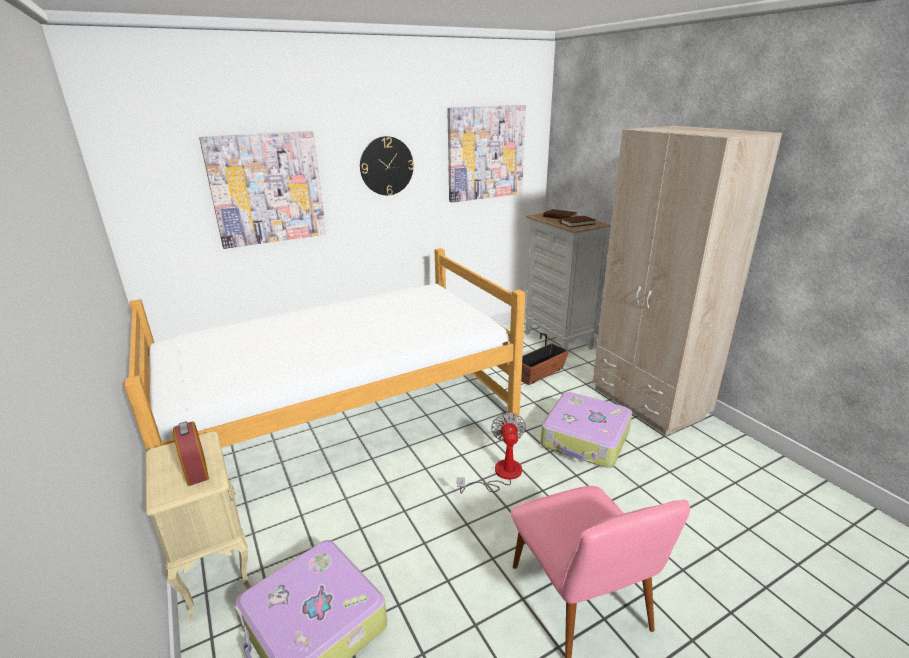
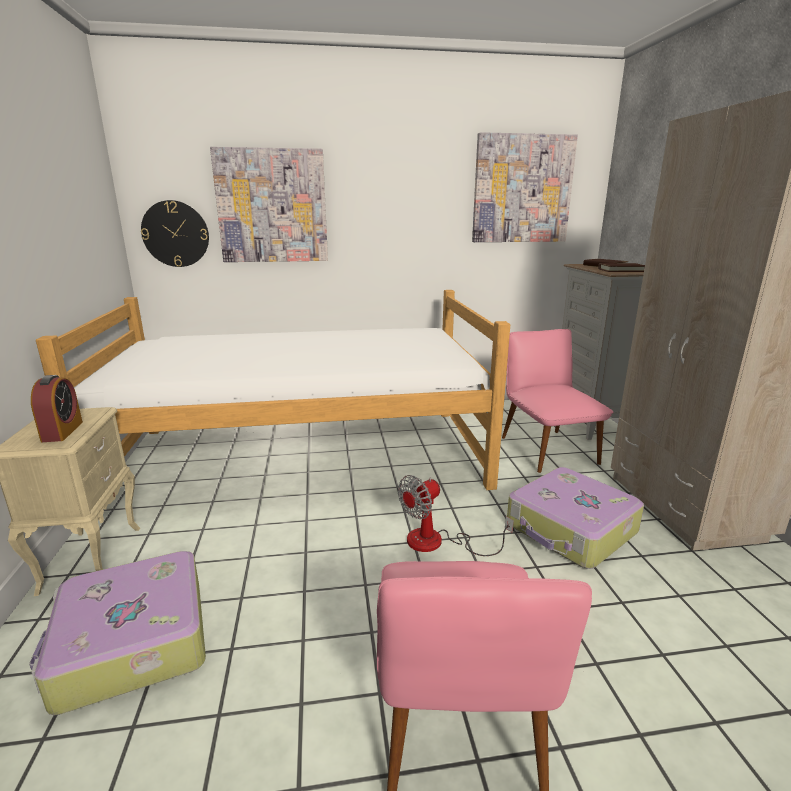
camera: 20 degrees right, 5 degrees down
wall clock [360,136,414,195] -> wall clock moved to [141,200,209,267]
fan [457,413,526,494] -> fan turned 150 degrees counterclockwise [398,475,514,556]
planter [521,333,569,385] -> pink chair [502,329,613,473]

